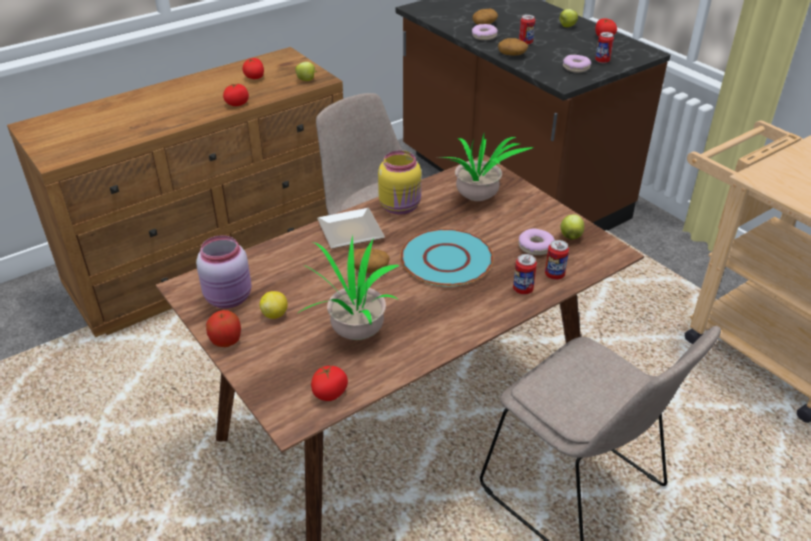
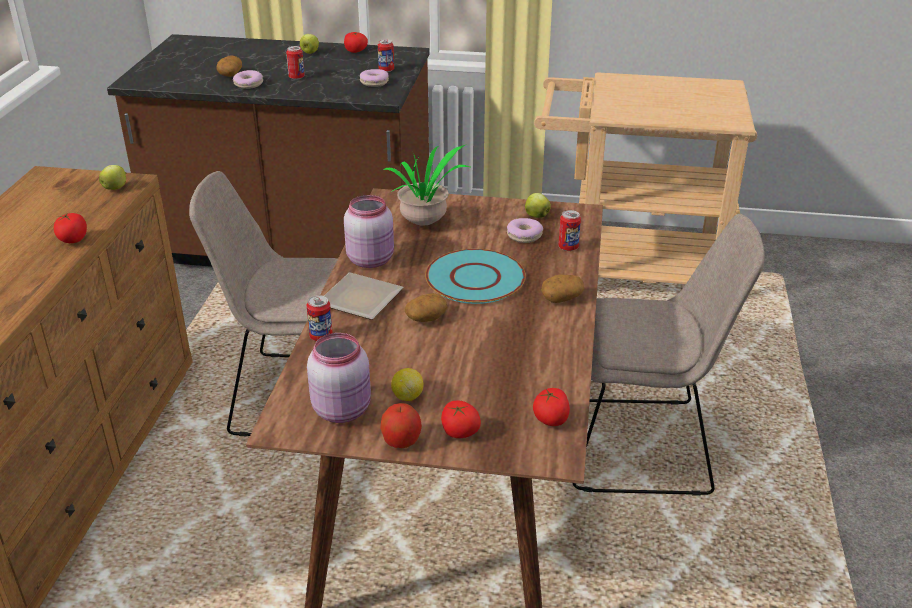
camera: 45 degrees left, 5 degrees down
tomato [242,58,264,79] -> tomato moved to [441,401,481,438]
potted plant [300,235,399,340] -> none
yellow jar [378,150,421,215] -> pink jar [344,195,394,268]
potato [498,38,528,56] -> potato moved to [541,274,584,303]
can [513,254,537,295] -> can moved to [307,295,333,341]

